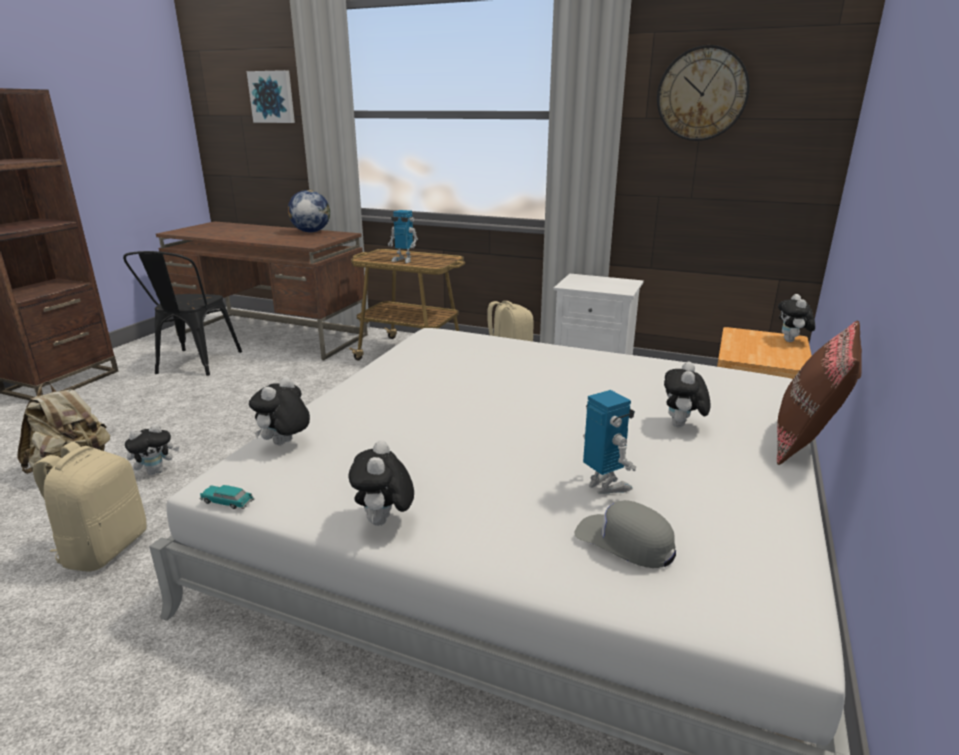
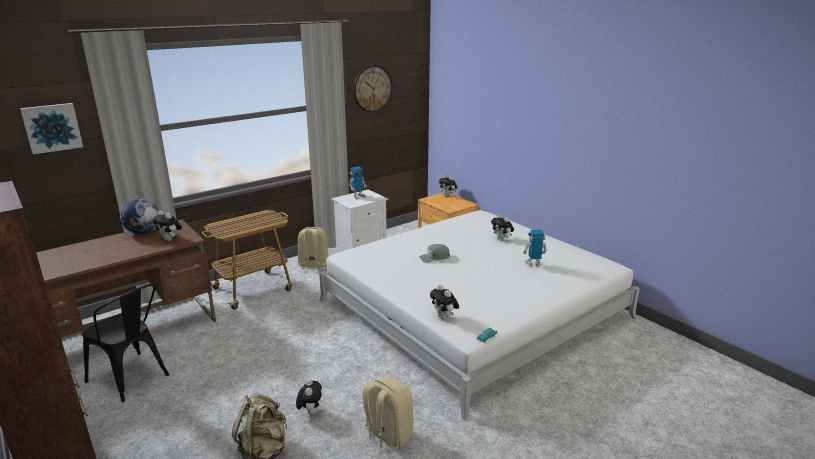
camera: 60 degrees left, 0 degrees up
plush toy [349,440,414,526] -> plush toy moved to [152,211,182,241]
toy robot [388,210,418,263] -> toy robot moved to [349,166,367,200]
grey cap [574,500,676,568] -> grey cap moved to [419,244,450,263]
brown pillow [777,321,862,465] -> none

